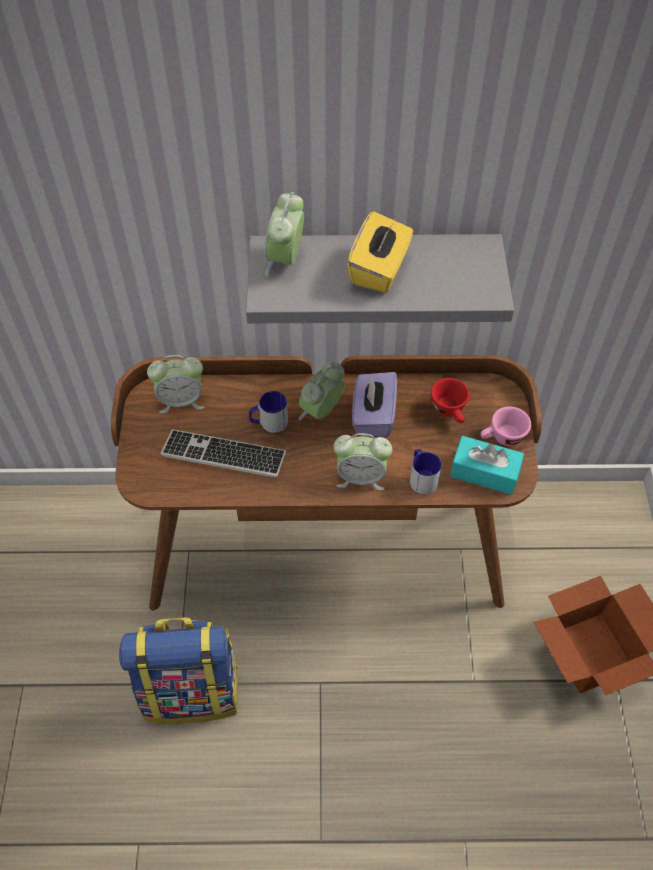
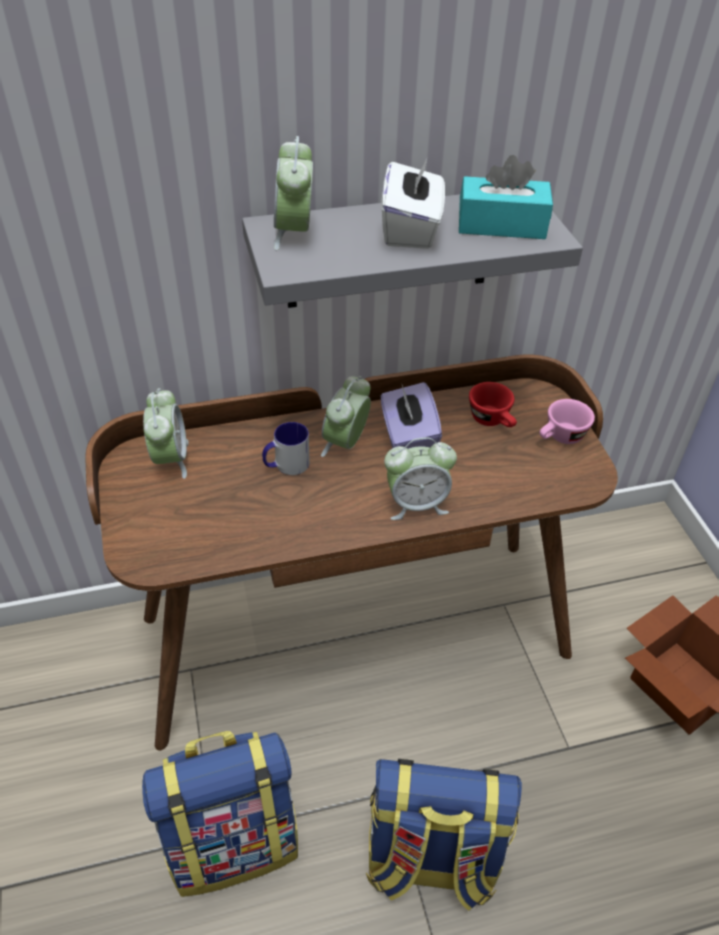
camera: 15 degrees left, 10 degrees down
alarm clock [147,355,205,413] -> alarm clock turned 75 degrees counterclockwise [143,388,188,479]
keyboard [160,429,286,478] -> none
yellow tissue box [347,211,413,293] -> white tissue box [382,154,445,249]
mug [410,449,442,495] -> none
turquoise tissue box [450,436,524,495] -> turquoise tissue box moved to [459,155,553,239]
none -> backpack [366,759,522,911]

